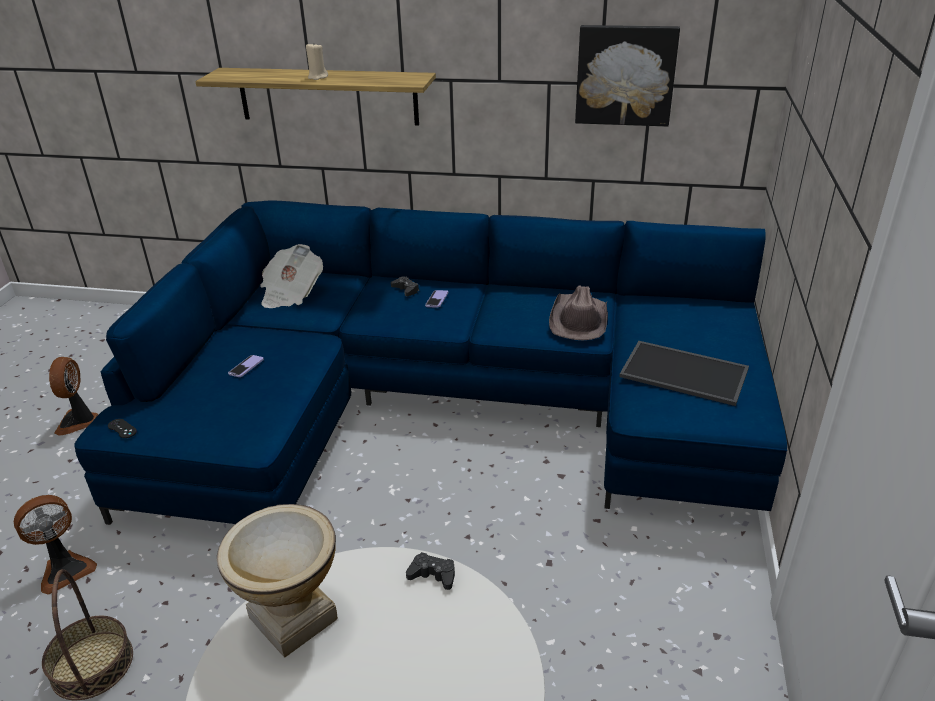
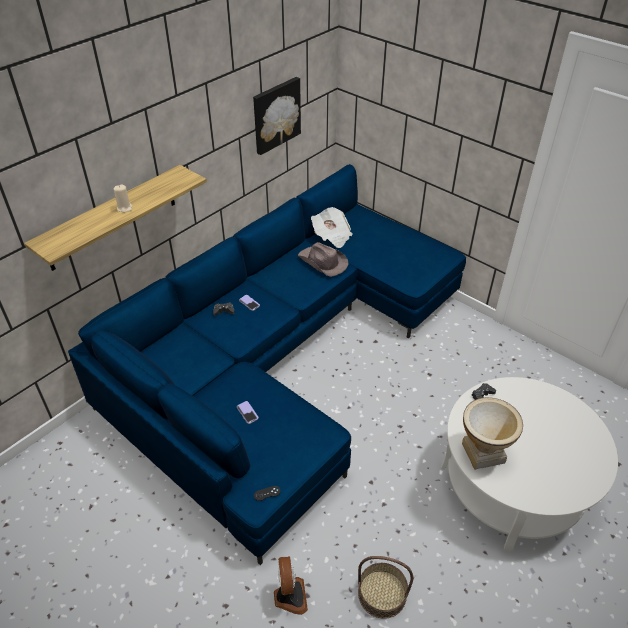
camera: 60 degrees left, 10 degrees up
fan [49,357,99,435] -> none
newspaper [260,244,323,308] -> newspaper moved to [311,207,353,248]
tray [619,341,749,406] -> none

